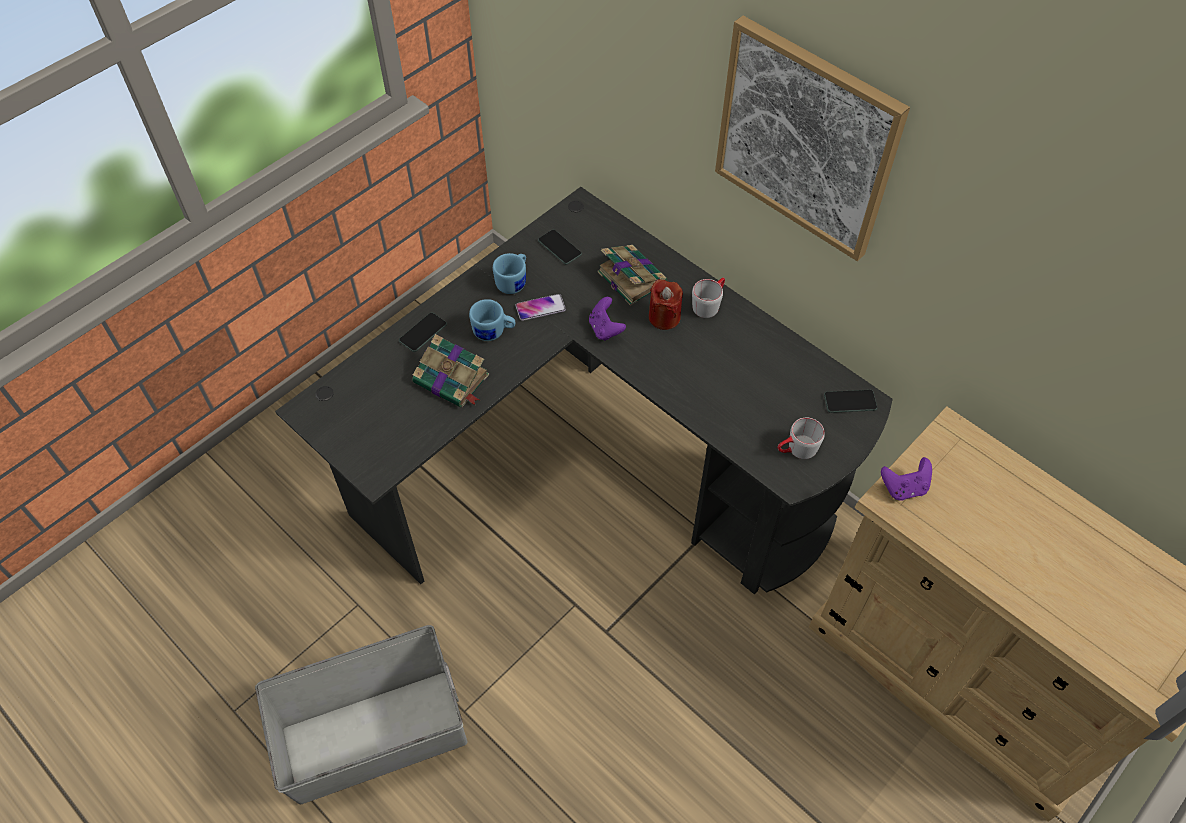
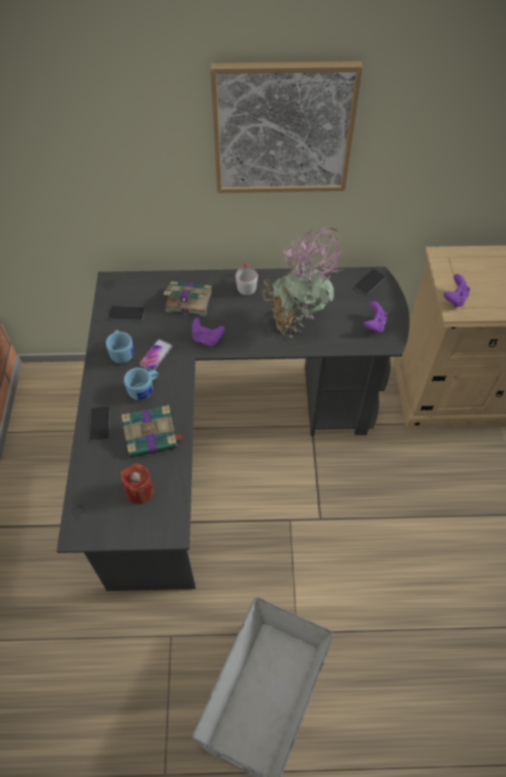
camera: 45 degrees left, 0 degrees up
red candle [649,279,683,330] -> red candle moved to [120,463,154,504]
grey mug [778,418,825,459] -> purple game controller [363,301,387,334]
none -> potted plant [262,227,343,338]

